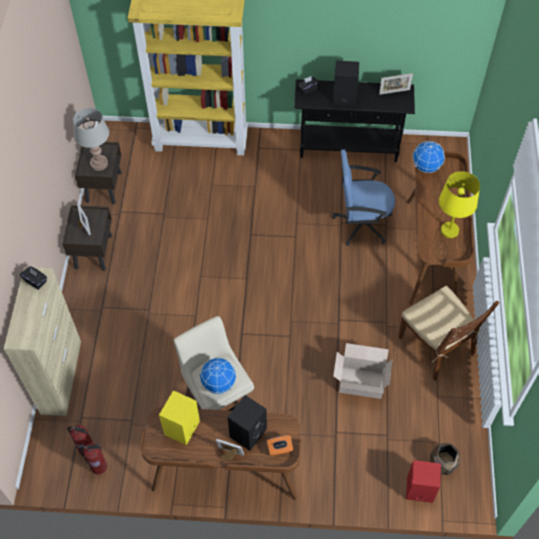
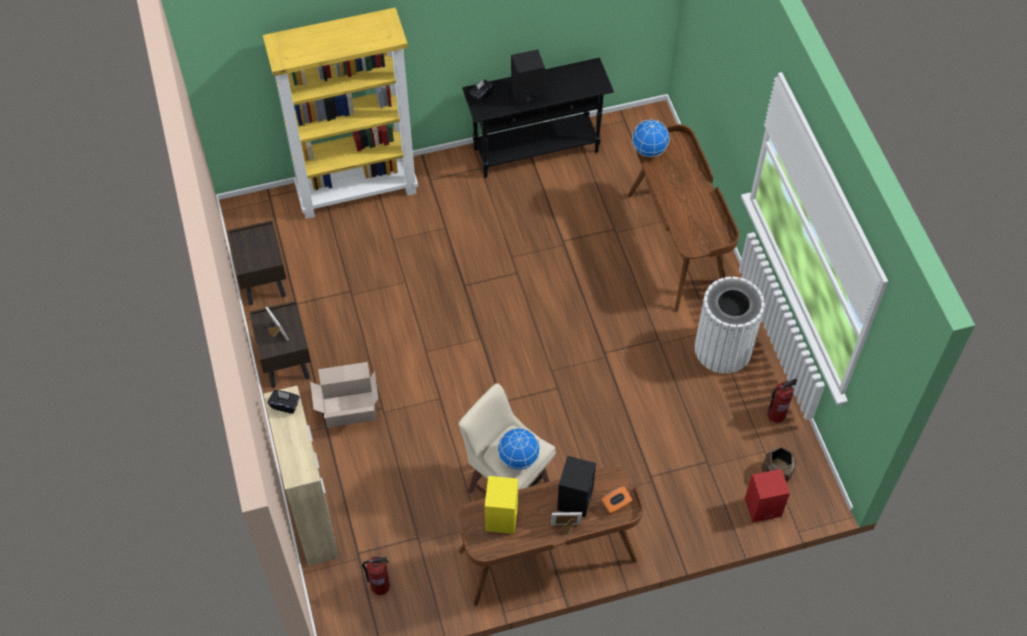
camera: 20 degrees left, 0 degrees up
grey table lamp [73,108,109,171] -> none
fire extinguisher [79,443,107,475] -> fire extinguisher moved to [768,379,797,423]
blue office chair [332,149,395,246] -> none
cardboard box [333,343,392,399] -> cardboard box moved to [310,362,378,428]
picture frame [379,73,413,95] -> none
brown chair [398,286,499,380] -> white trash can [694,277,765,374]
yellow table lamp [439,171,480,238] -> none

